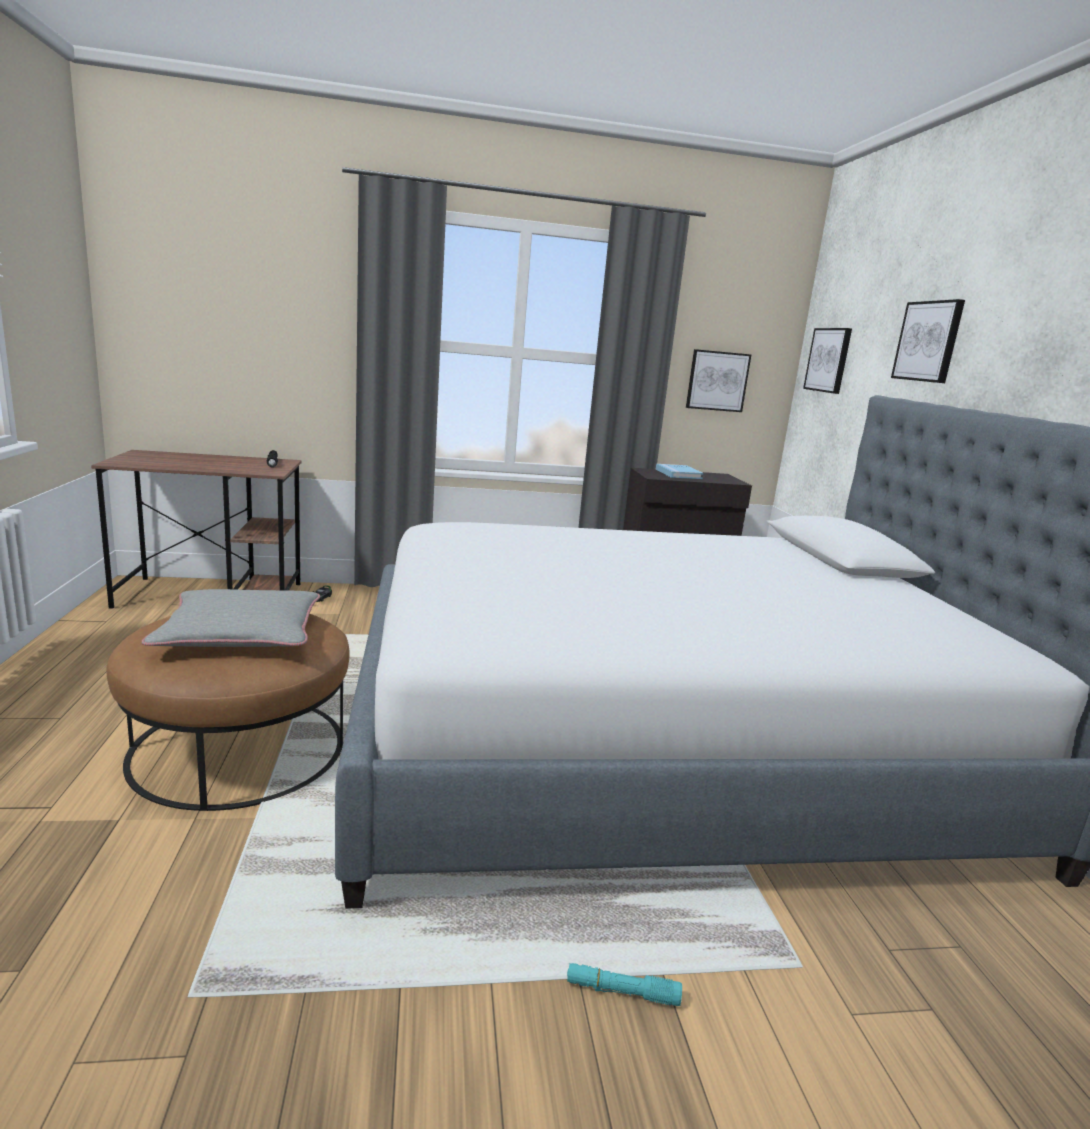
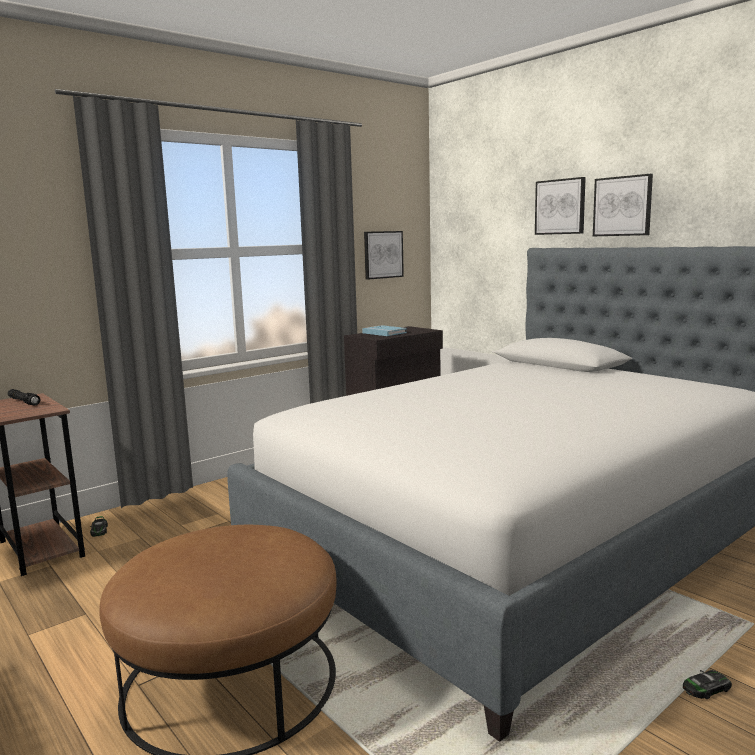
camera: 30 degrees left, 5 degrees down
grey pillow [142,589,320,647] -> none
turquoise flashlight [567,963,682,1006] -> toy car [683,670,732,699]
picture [803,328,852,394] -> picture moved to [593,174,653,236]

